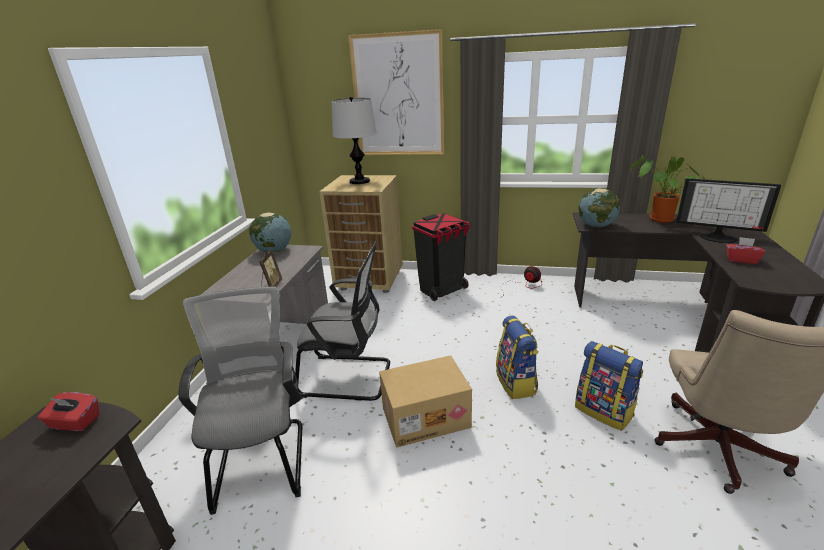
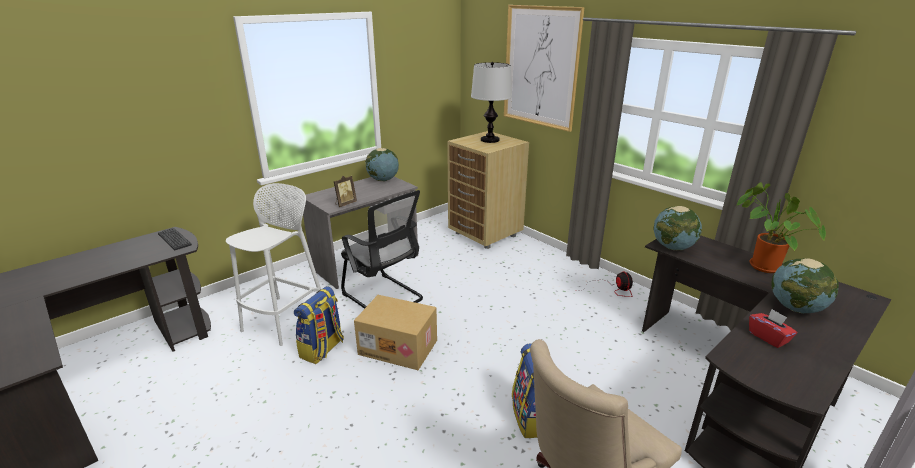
camera: 35 degrees right, 0 degrees up
red tissue box [38,392,99,431] -> keyboard [158,228,192,250]
chair [178,286,303,515] -> white stool [226,183,321,346]
black trash can [412,213,470,301] -> none
backpack [496,316,539,399] -> backpack moved to [294,286,344,364]
monitor [676,178,781,243] -> globe [771,258,839,313]

